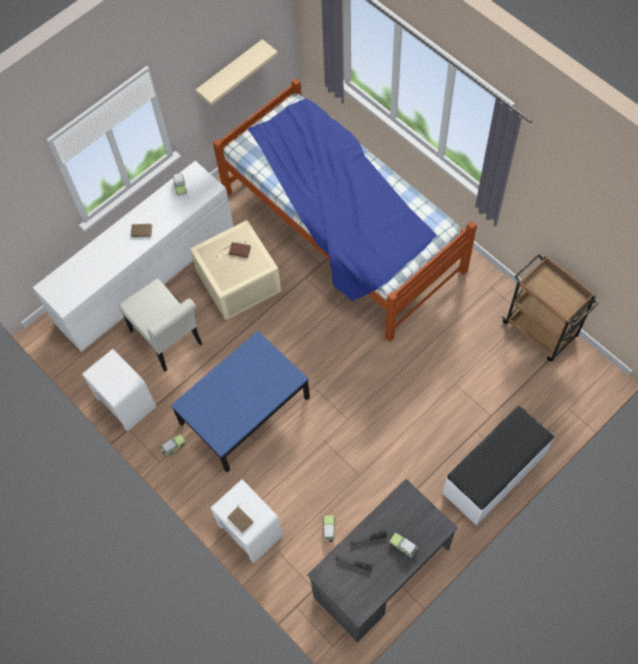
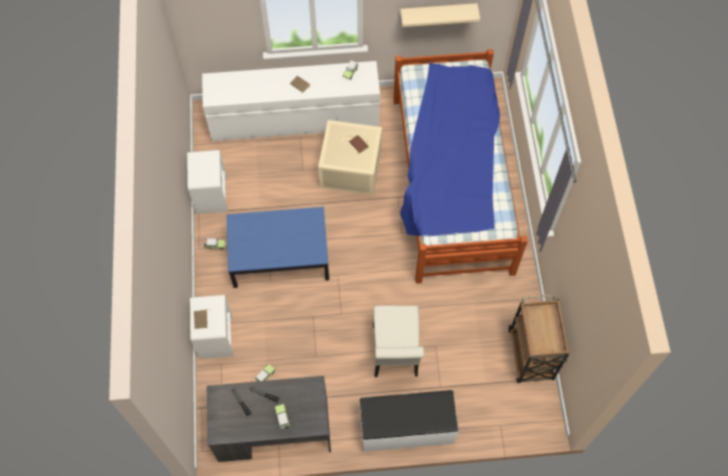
camera: 35 degrees right, 0 degrees up
white chair [119,279,202,372] -> white chair moved to [373,305,424,377]

